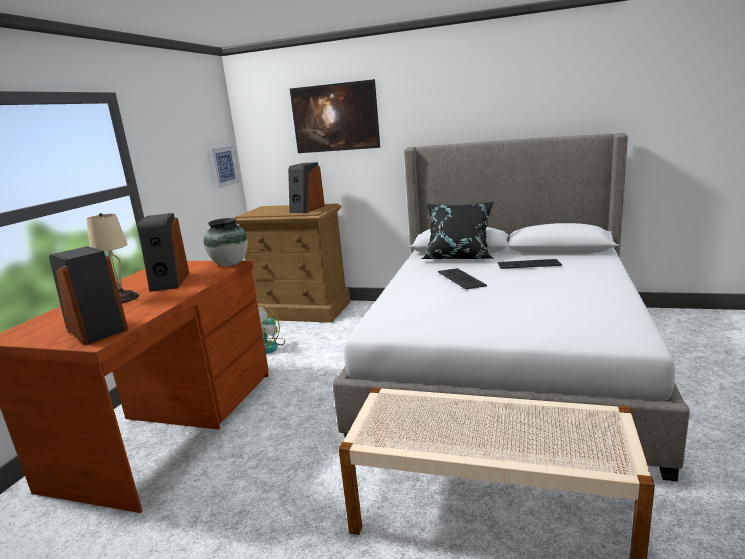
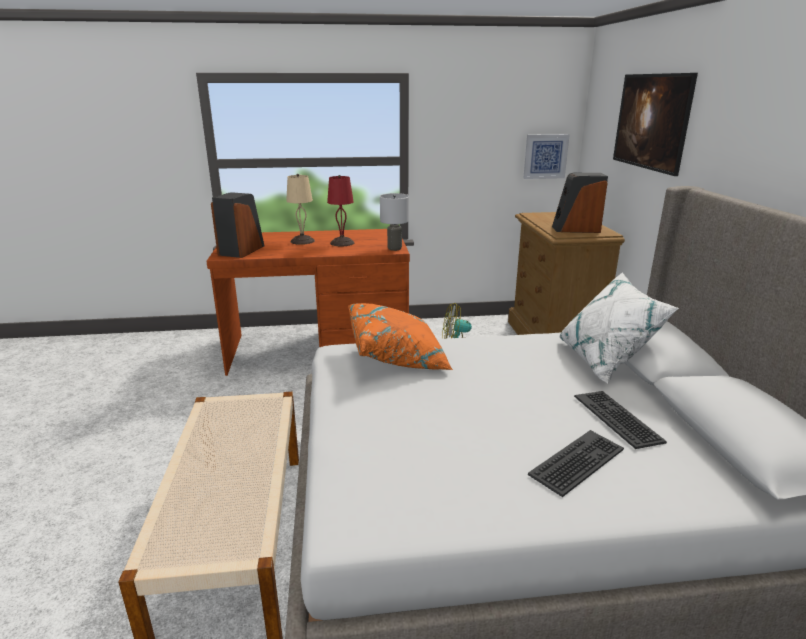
camera: 65 degrees right, 5 degrees up
speaker [138,213,189,292] -> red table lamp [327,175,354,246]
vase [204,218,248,266] -> white table lamp [380,193,409,251]
black pillow [421,202,494,259] -> white pillow [559,272,679,384]
keyboard [438,268,487,289] -> keyboard moved to [528,430,624,497]
none -> orange pillow [348,303,453,370]

